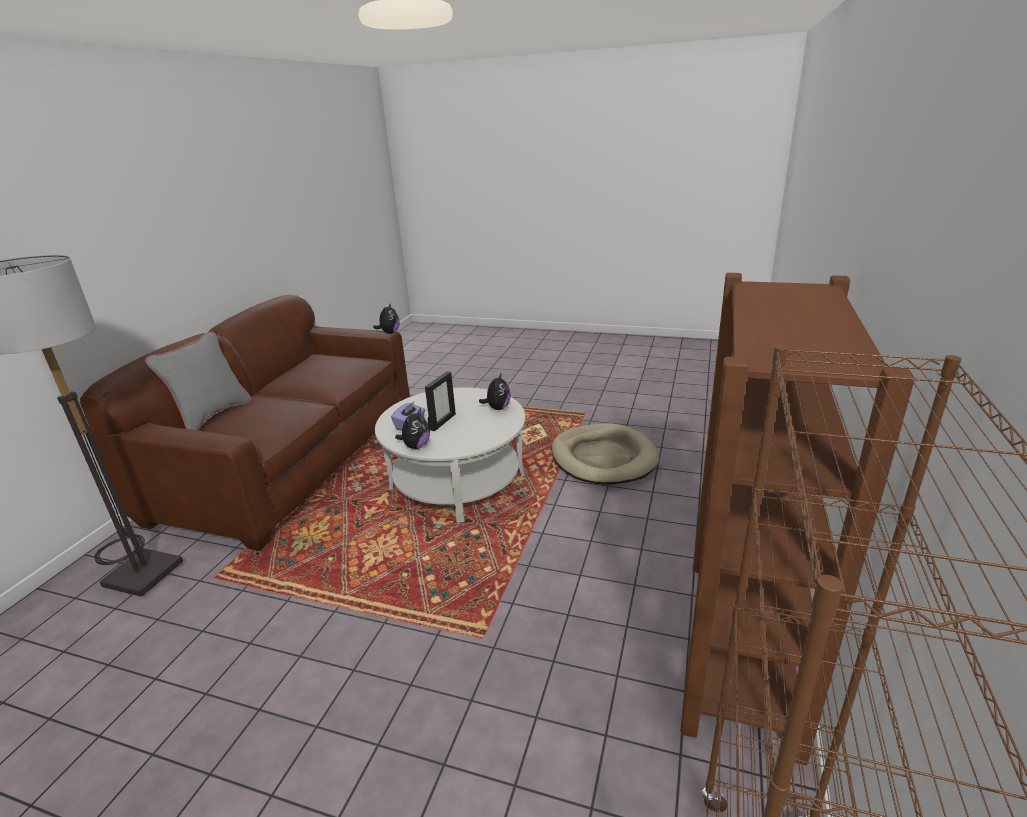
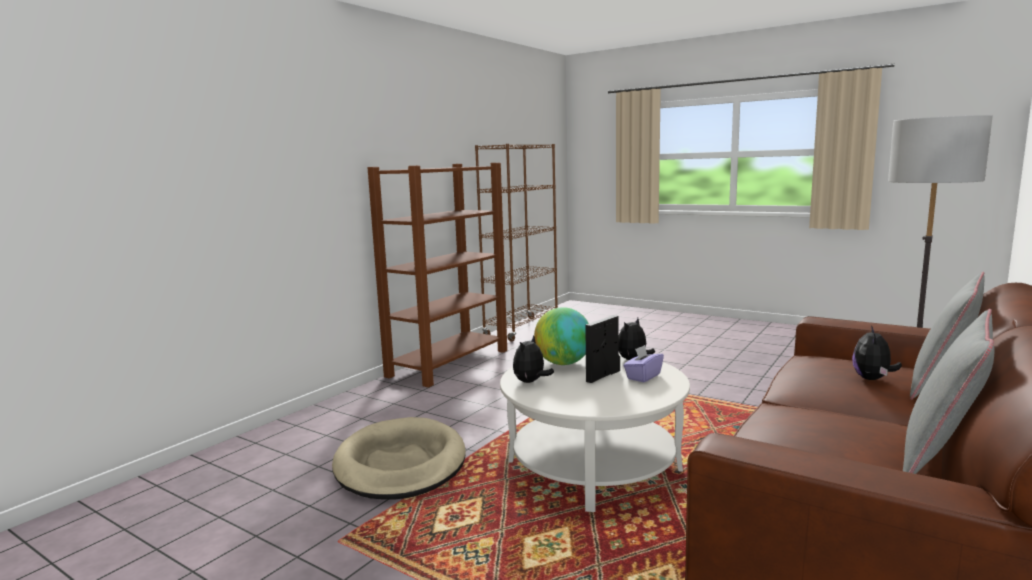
camera: 165 degrees left, 15 degrees down
plush toy [373,302,399,334] -> plush toy moved to [852,326,902,380]
none -> globe [534,307,589,365]
none -> grey pillow [903,308,995,474]

